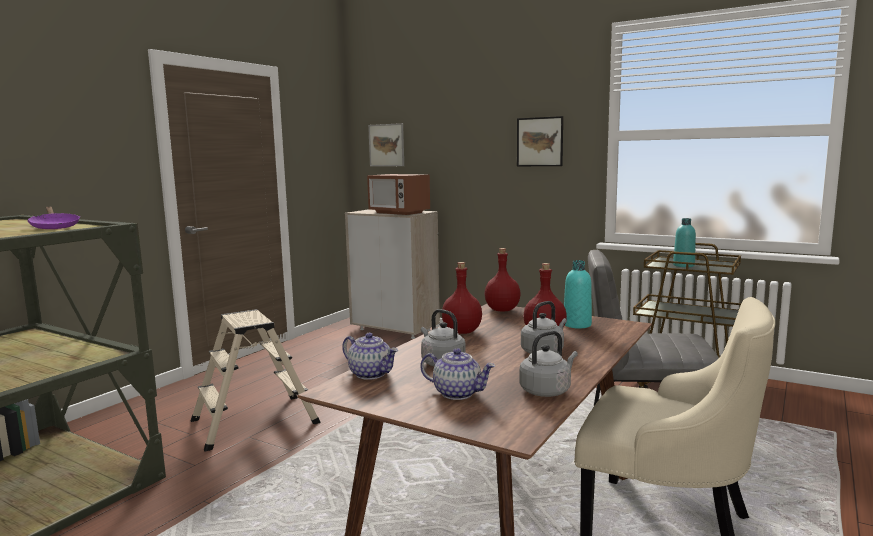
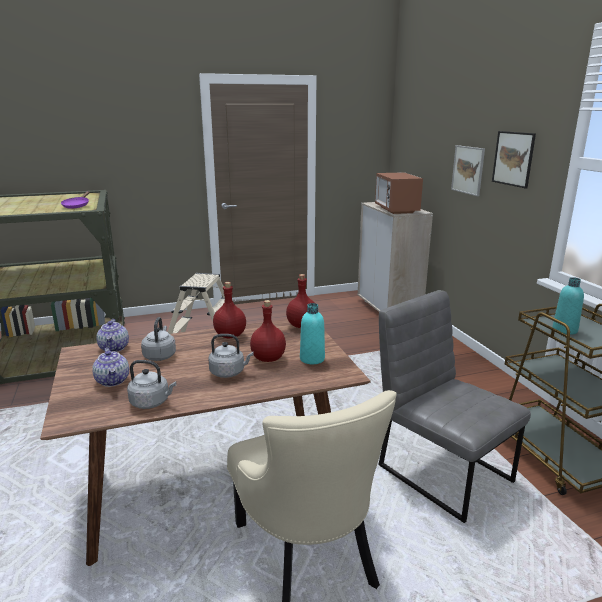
camera: 40 degrees right, 10 degrees up
picture [368,123,404,166] -> picture moved to [451,145,485,196]

